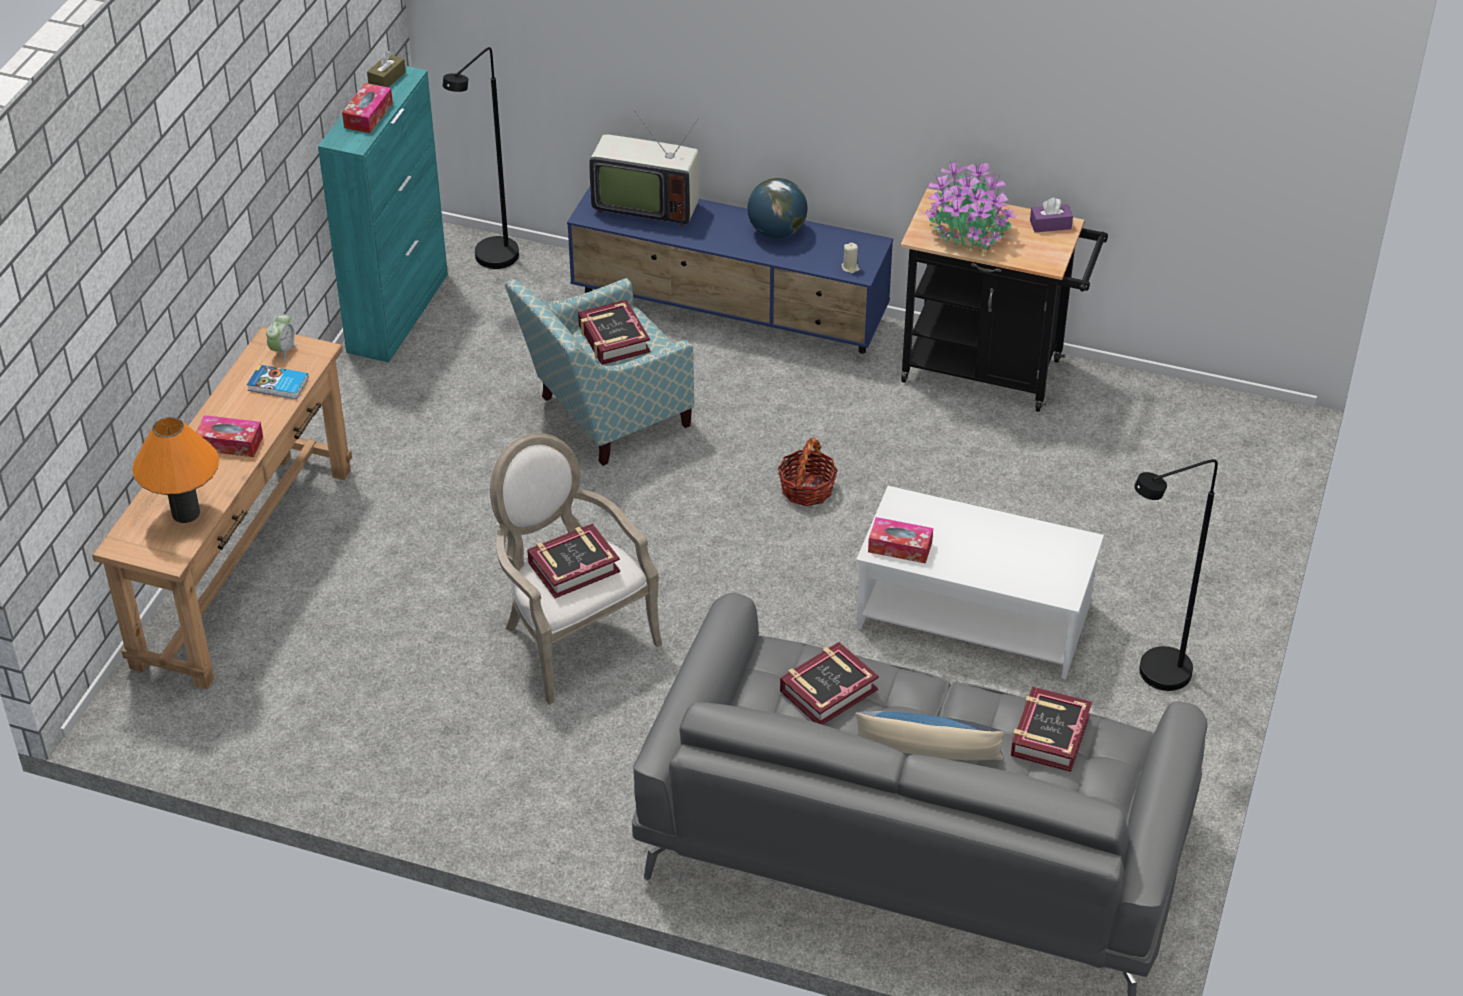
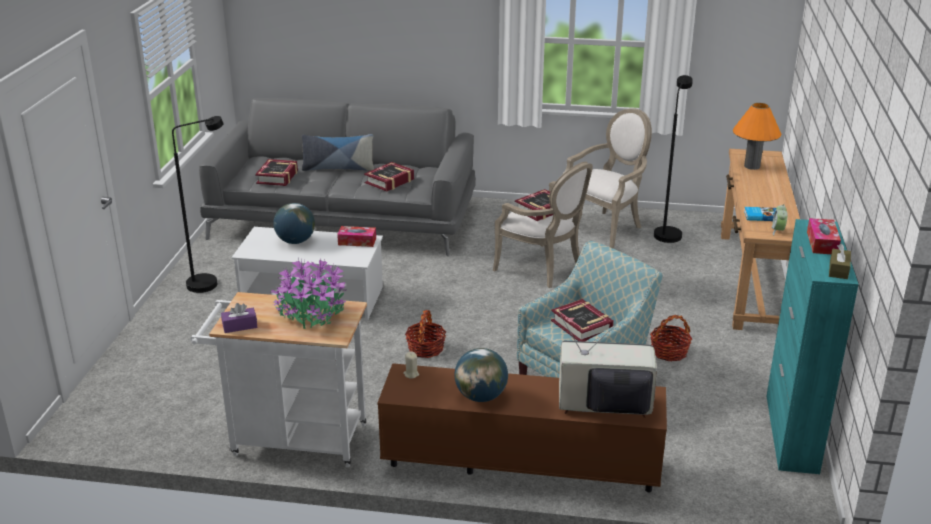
camera: 170 degrees right, 15 degrees down
tissue box [196,415,263,457] -> none
black floor lamp [443,47,519,269] -> black floor lamp moved to [654,75,693,243]
blue tv stand [567,187,893,354] -> brown tv stand [377,363,667,492]
black cart [900,188,1108,412] -> white cart [190,292,367,467]
none -> globe [273,203,315,244]
none -> armchair [563,108,652,249]
none -> basket [650,315,692,361]

